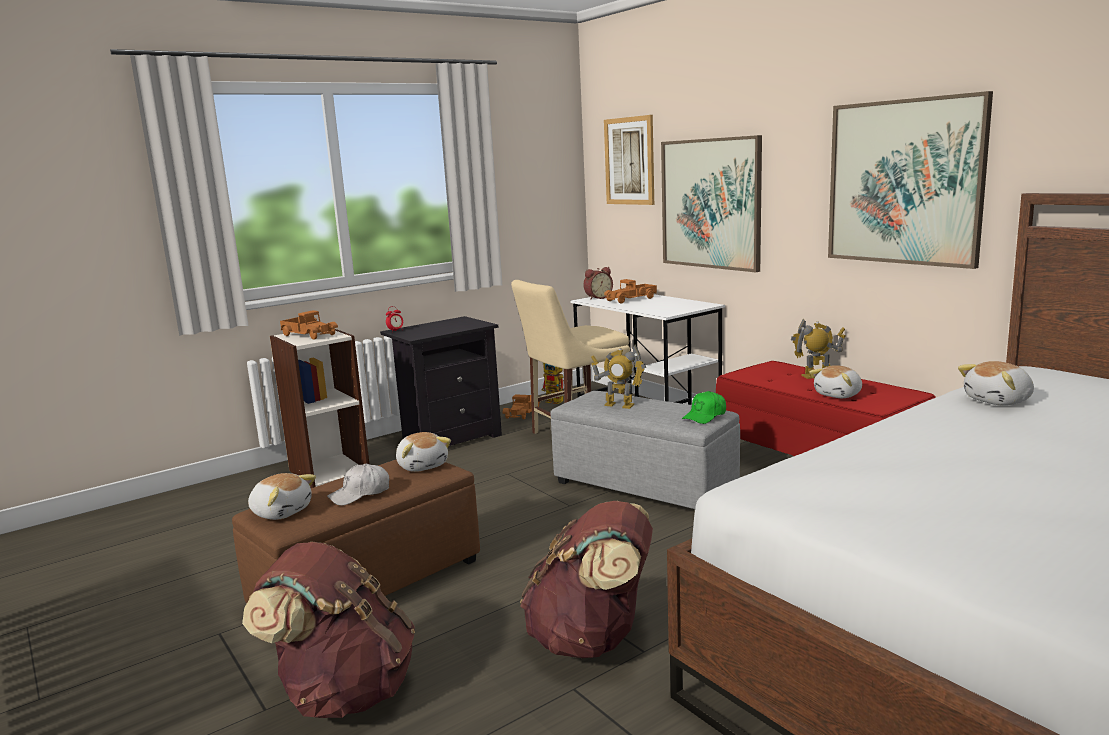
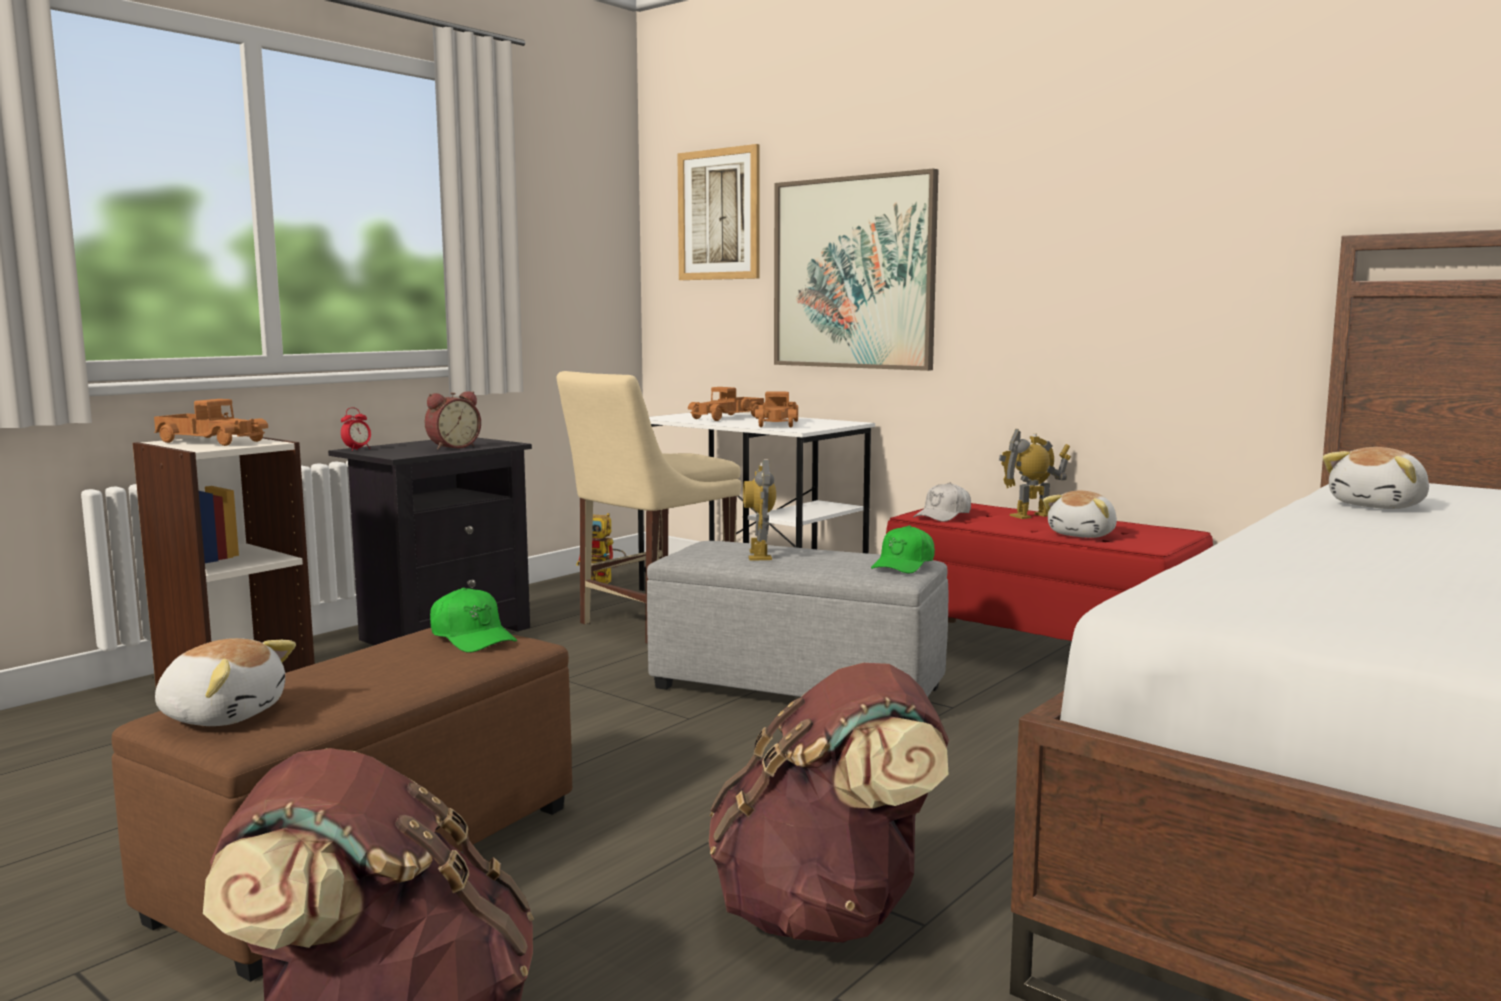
camera: 15 degrees left, 5 degrees down
white cap [327,464,389,506] -> white cap moved to [913,482,971,522]
plush toy [396,432,451,472] -> green cap [430,588,517,653]
toy truck [503,394,540,419] -> toy truck moved to [755,392,798,428]
alarm clock [583,267,613,300] -> alarm clock moved to [425,391,481,450]
toy robot [591,344,646,409] -> toy robot turned 75 degrees clockwise [743,459,776,561]
picture [828,91,993,269] -> none

